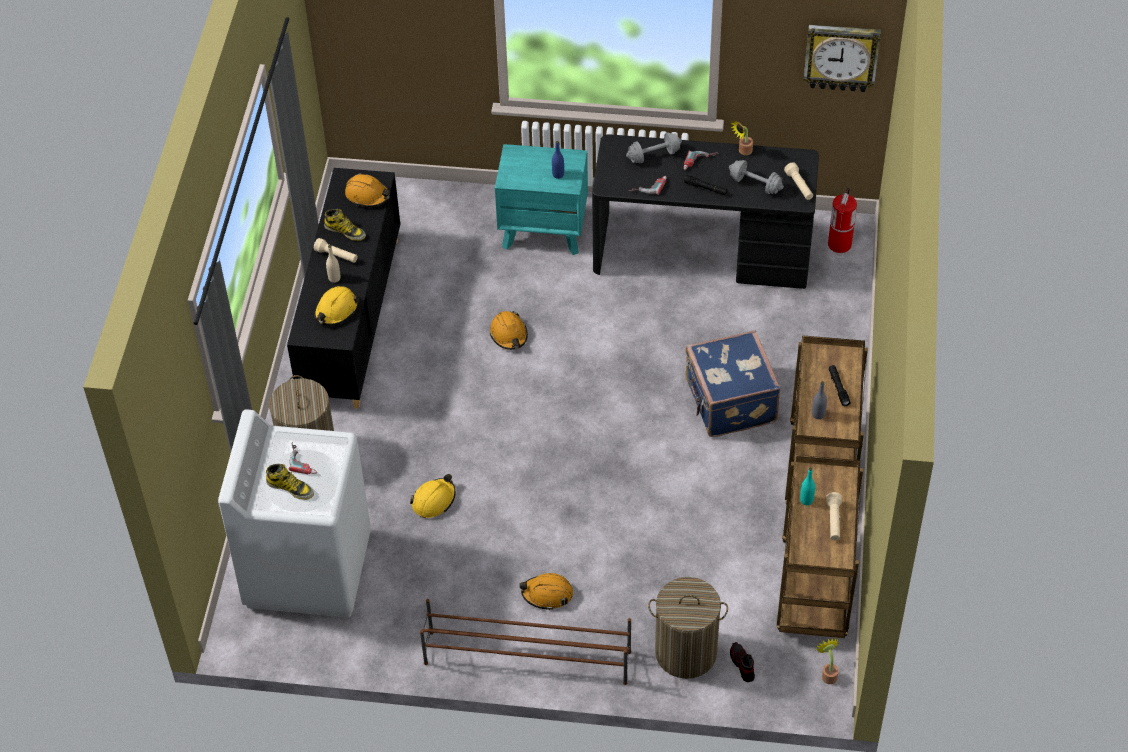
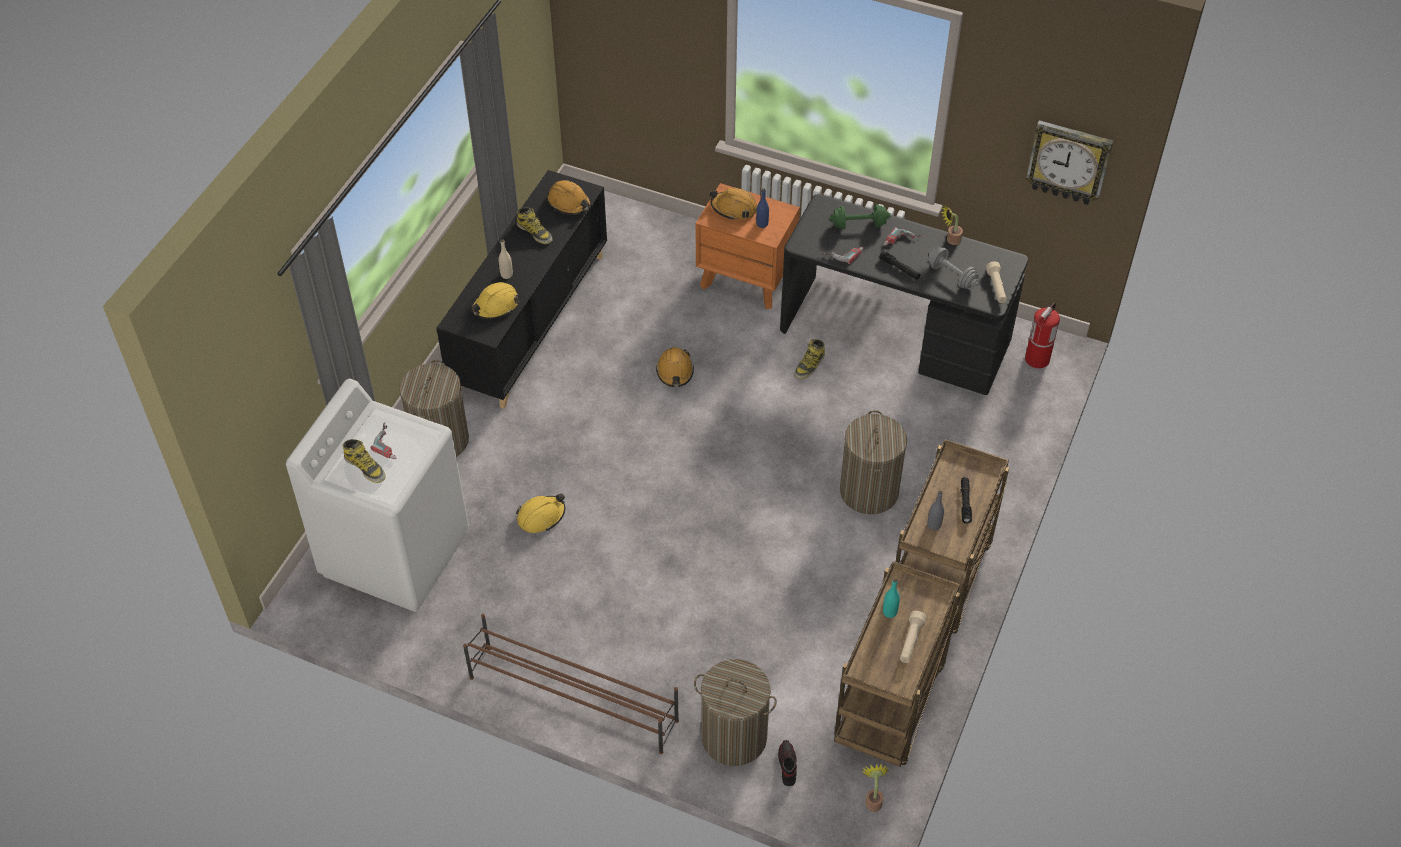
camera: 15 degrees right, 0 degrees up
beige flashlight [314,238,358,263] -> none
turquoise nightstand [495,144,588,255] -> orange nightstand [696,183,800,309]
orange hard hat [519,573,573,610] -> orange hard hat moved to [710,188,757,220]
grey dumbbell [626,132,682,164] -> green dumbbell [829,204,891,229]
blue suitcase [685,330,781,437] -> laundry basket [840,410,907,514]
none -> boot [794,339,825,379]

